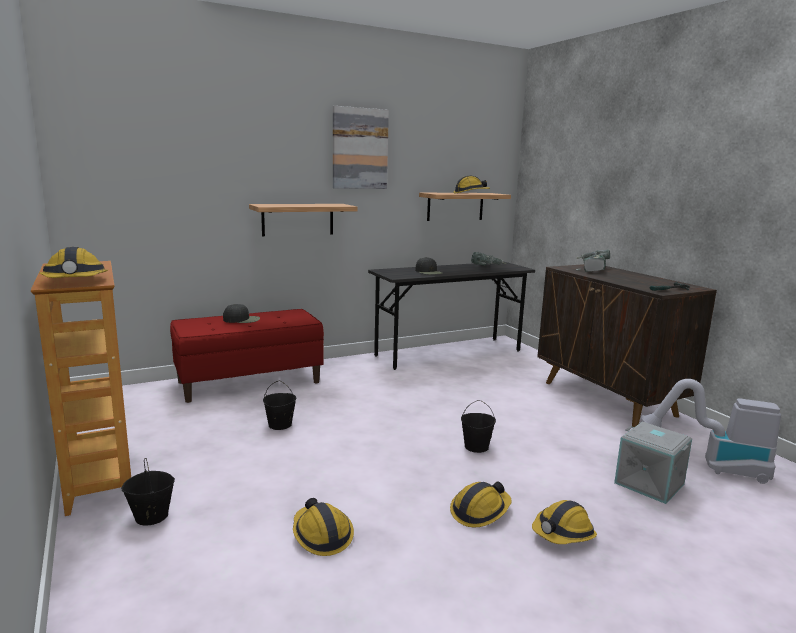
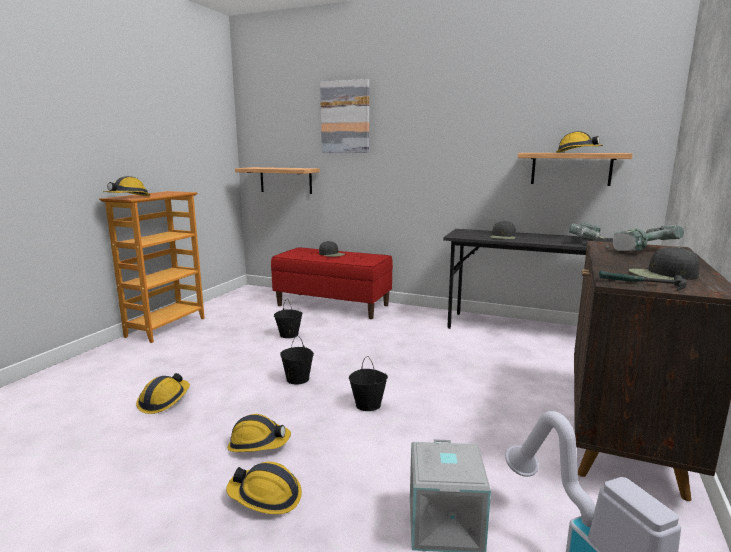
camera: 50 degrees right, 0 degrees up
black bucket [121,458,175,526] -> black bucket moved to [280,335,314,385]
shelf [249,204,358,236] -> shelf moved to [235,167,320,194]
picture [333,106,389,189] -> picture moved to [320,79,369,153]
none -> black cap [629,247,699,280]

